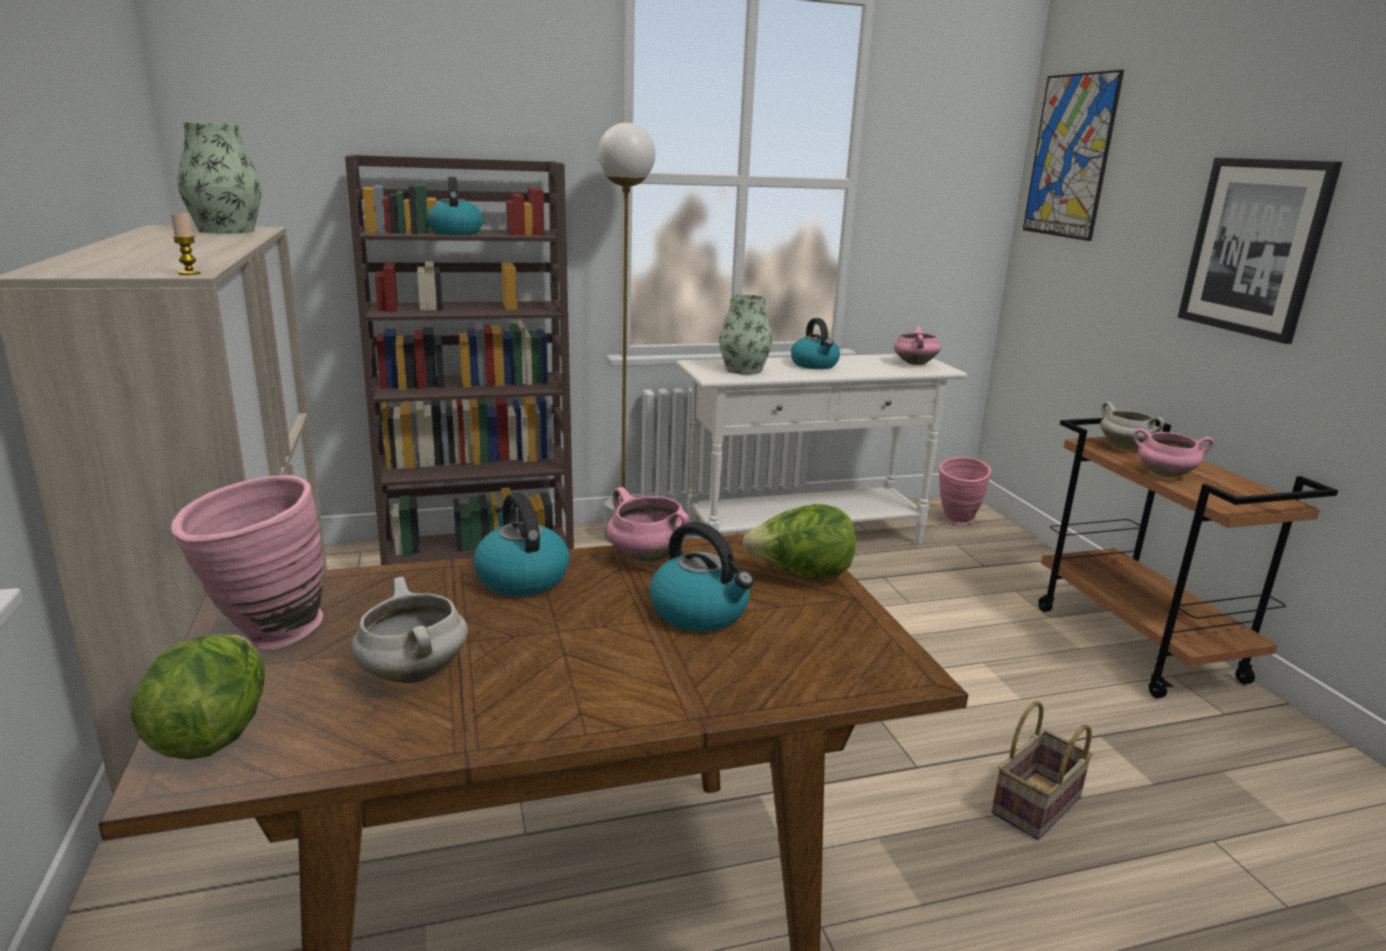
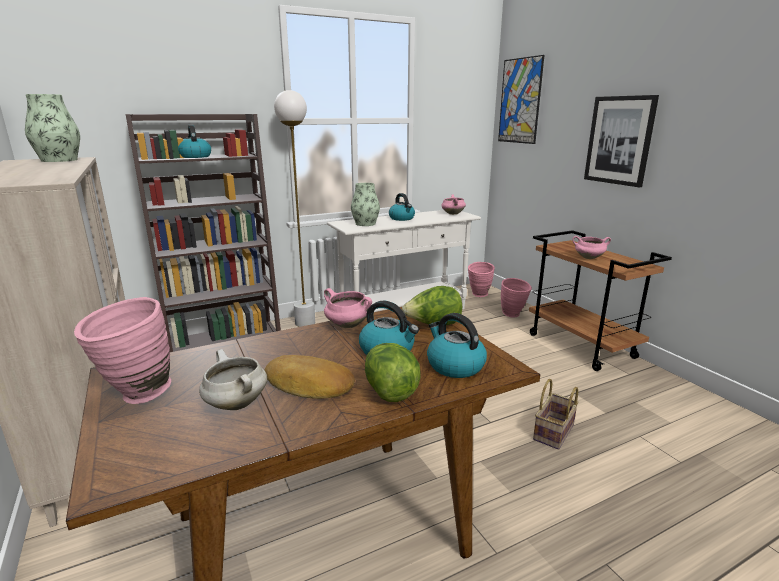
camera: 10 degrees left, 0 degrees up
lettuce [130,634,265,760] -> lettuce moved to [365,343,421,402]
candle [171,213,201,275] -> none
kettle [473,492,569,596] -> kettle moved to [427,313,487,378]
white cooking pot [1100,402,1164,450] -> none
none -> bread [264,355,355,399]
none -> pink vase [501,278,532,317]

